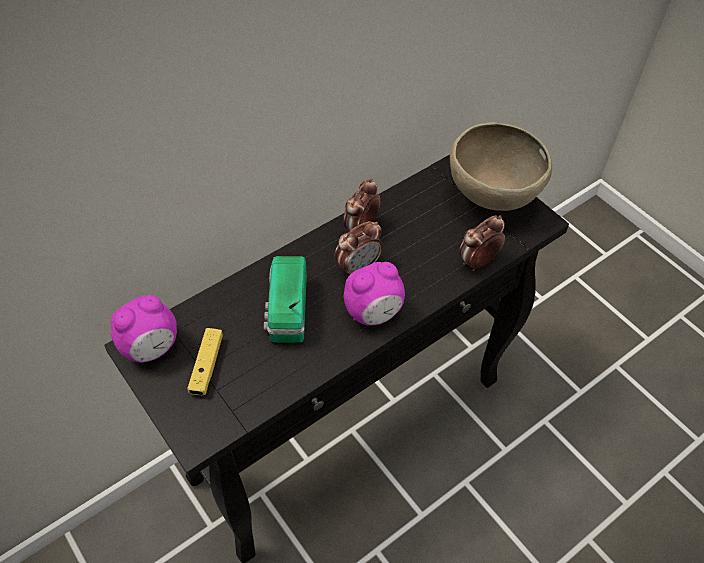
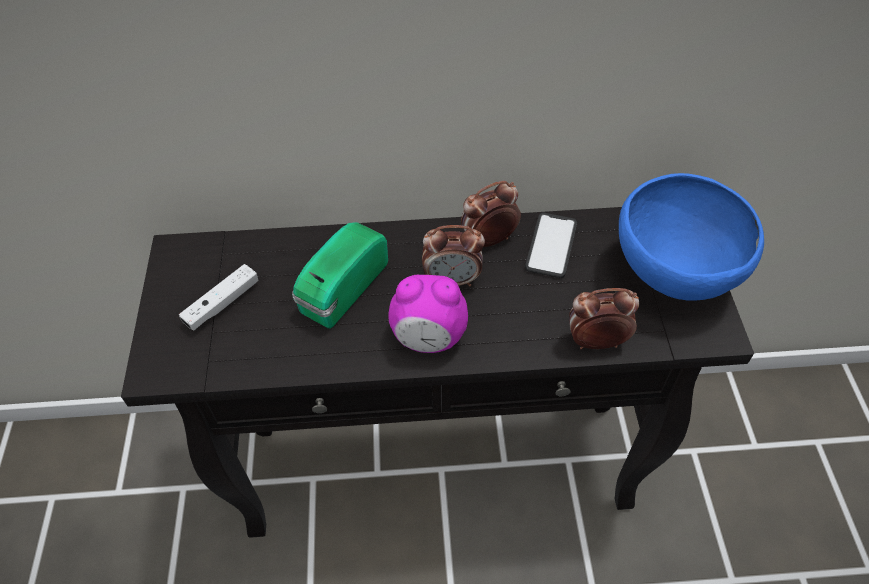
camera: 35 degrees right, 0 degrees up
alarm clock [111,295,177,363] -> none
yellow game controller [187,328,223,395] -> white game controller [179,264,259,330]
brown bowl [450,122,552,211] -> blue bowl [619,173,764,301]
none -> phone [525,213,577,278]

